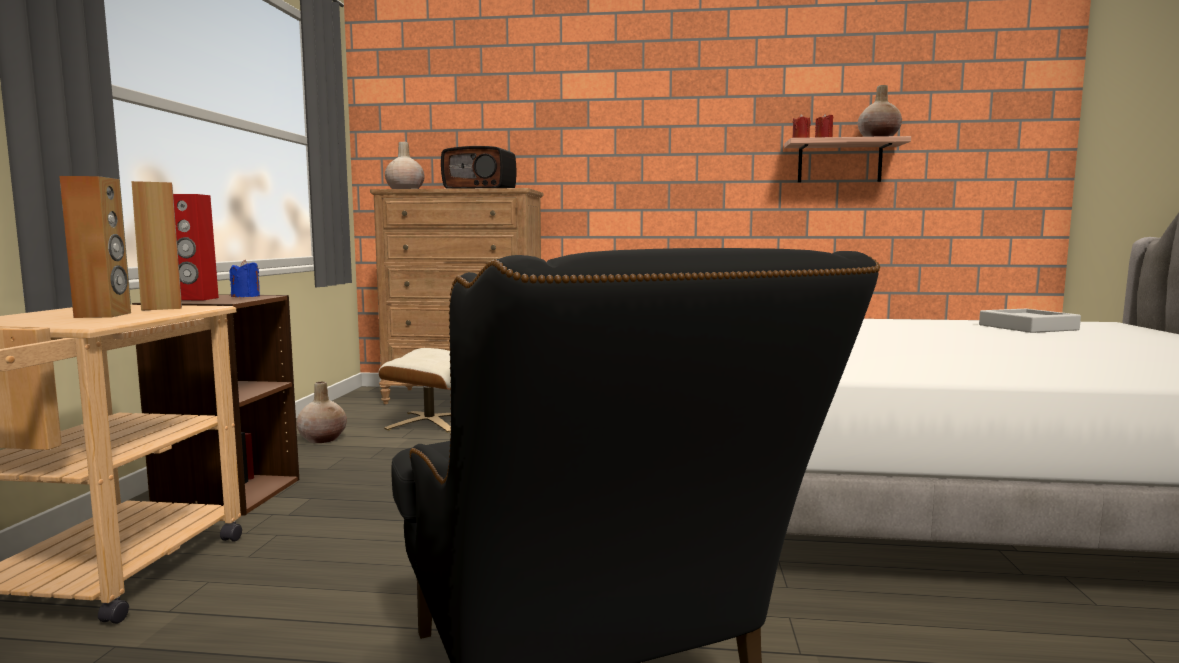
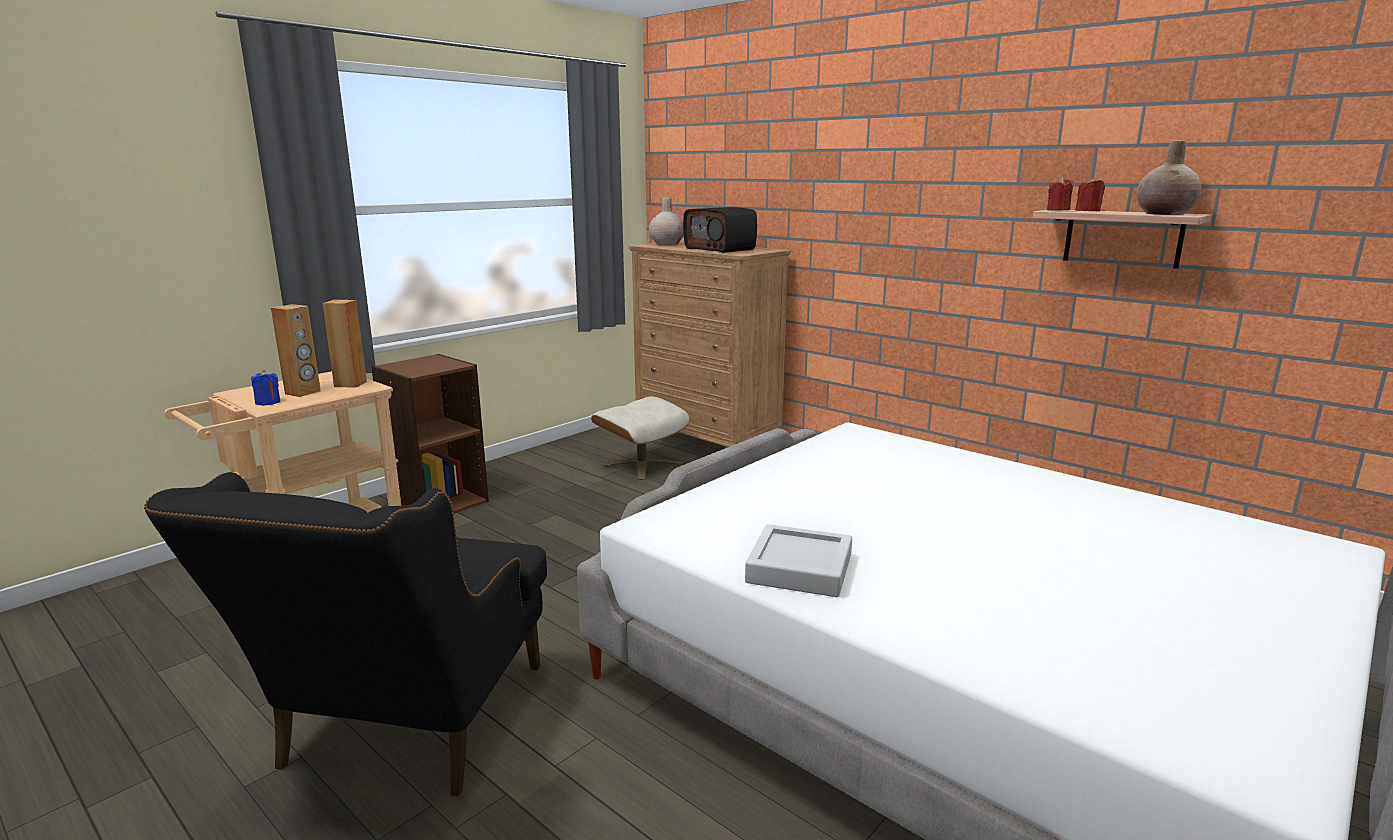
camera: 35 degrees right, 10 degrees up
red speaker [173,194,219,300] -> none
blue candle [230,260,260,297] -> blue candle moved to [251,370,280,406]
beige vase [296,382,347,443] -> none
grey tray [979,309,1081,333] -> grey tray moved to [745,524,852,597]

